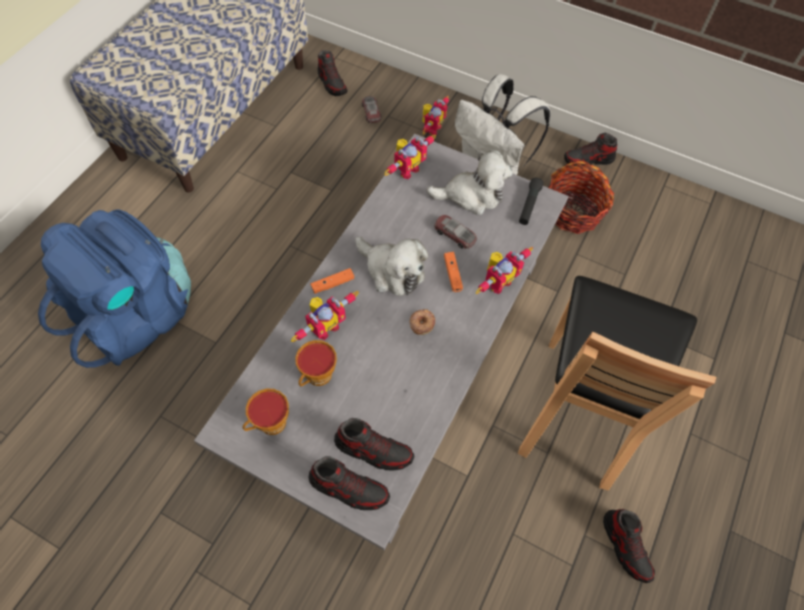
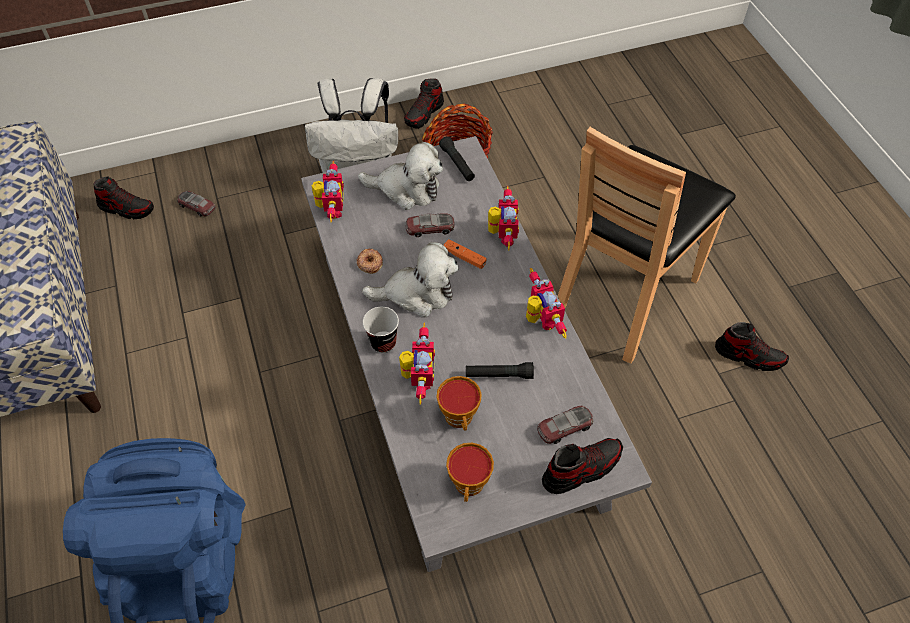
camera: 45 degrees left, 5 degrees down
orange game controller [310,268,354,294] -> cup [363,307,399,353]
shoe [334,418,414,470] -> toy car [537,405,594,444]
donut [410,309,435,335] -> donut moved to [357,249,383,274]
toy robot [422,96,449,135] -> toy robot moved to [526,268,567,339]
plush toy [426,150,513,215] -> plush toy turned 60 degrees clockwise [358,142,443,210]
brown chair [518,276,717,491] -> brown chair turned 60 degrees clockwise [558,127,736,364]
none -> black flashlight [466,362,534,379]

